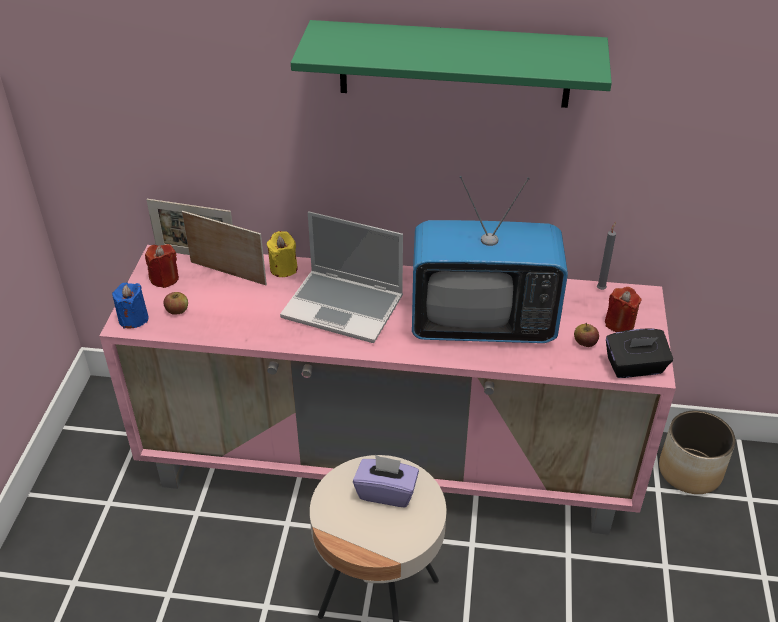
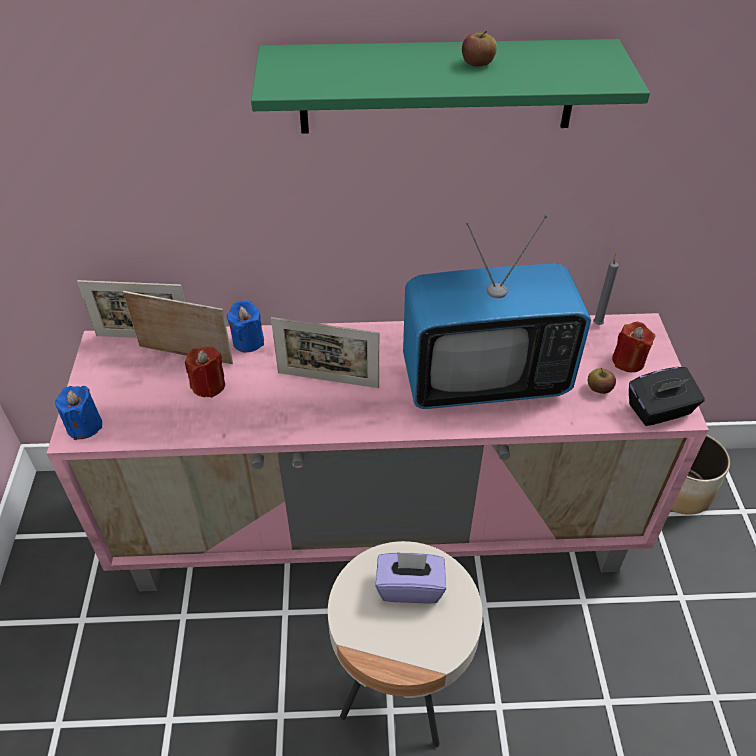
camera: 10 degrees left, 5 degrees up
red candle [145,244,179,288] -> red candle moved to [185,346,225,398]
apple [163,292,188,315] -> apple moved to [462,31,497,67]
yellow candle [267,231,298,277] -> blue candle [227,300,264,352]
laptop [280,211,403,343] -> picture frame [271,317,379,388]

